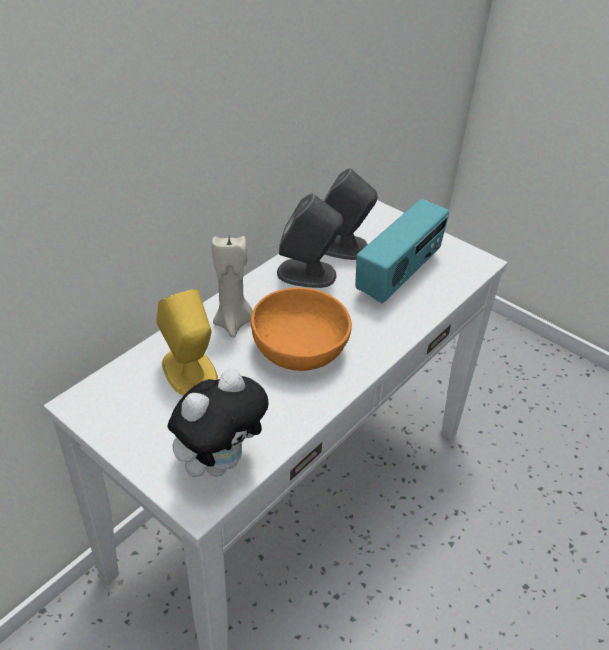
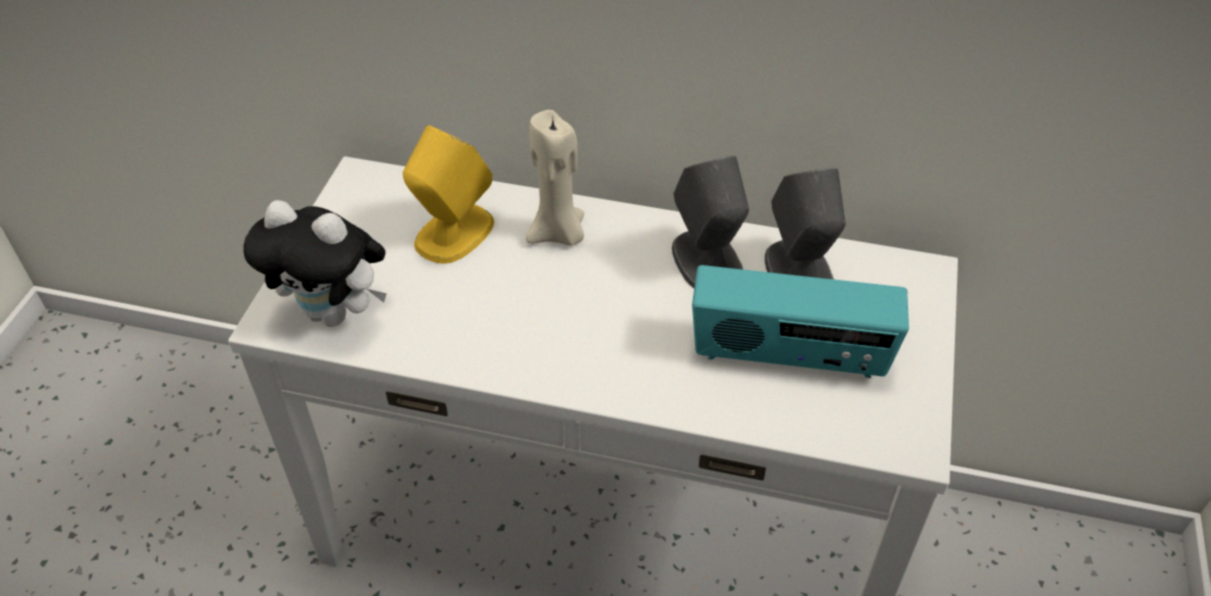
camera: 65 degrees right, 5 degrees up
orange bowl [251,288,352,371] -> none

